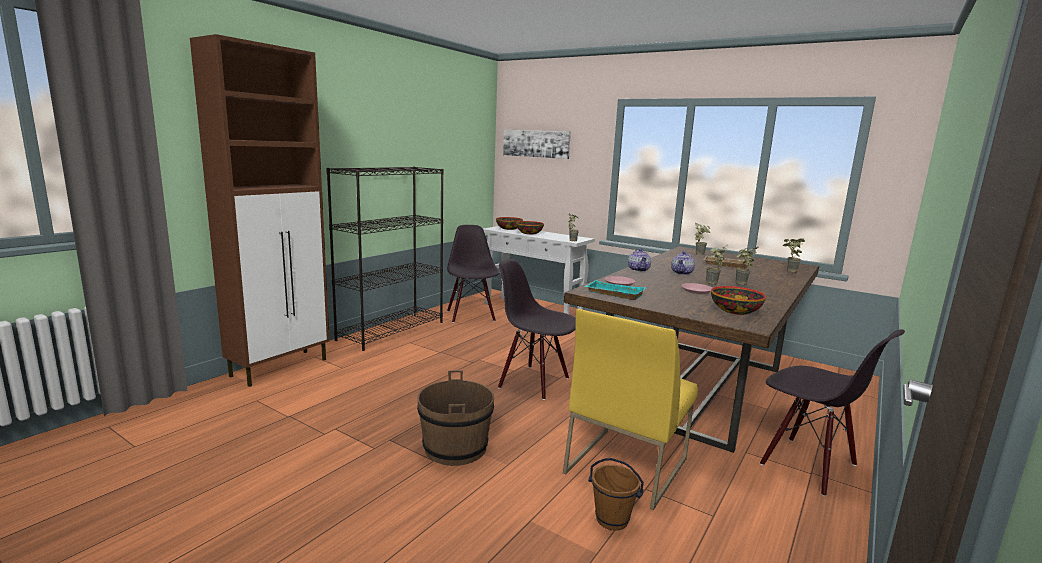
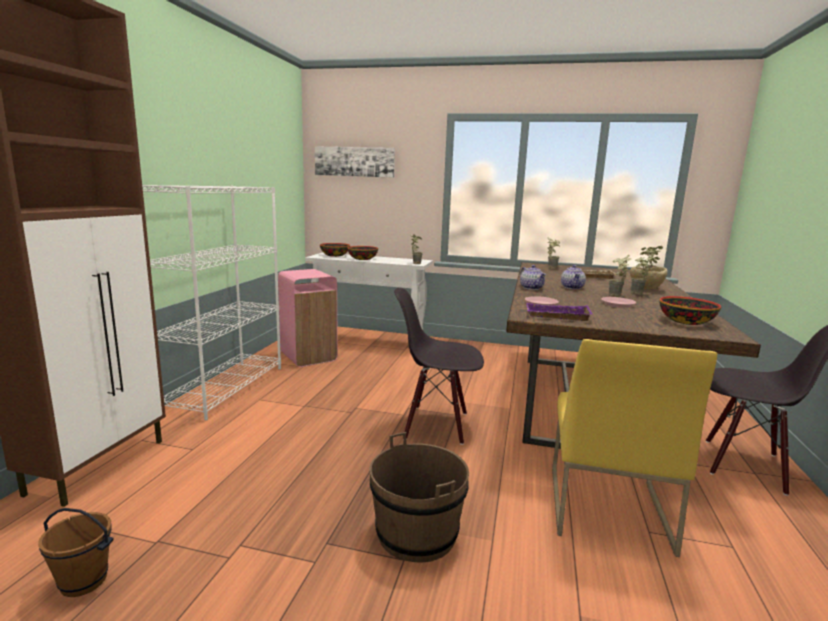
camera: 20 degrees left, 0 degrees up
black bookcase [326,167,444,351] -> white bookcase [142,185,281,421]
black chair [447,225,500,323] -> pink trash can [278,269,338,367]
turquoise tray [585,280,646,300] -> purple tray [527,303,593,321]
brown bucket [588,458,644,531] -> brown bucket moved to [38,508,113,597]
none -> beige bowl [630,266,668,289]

